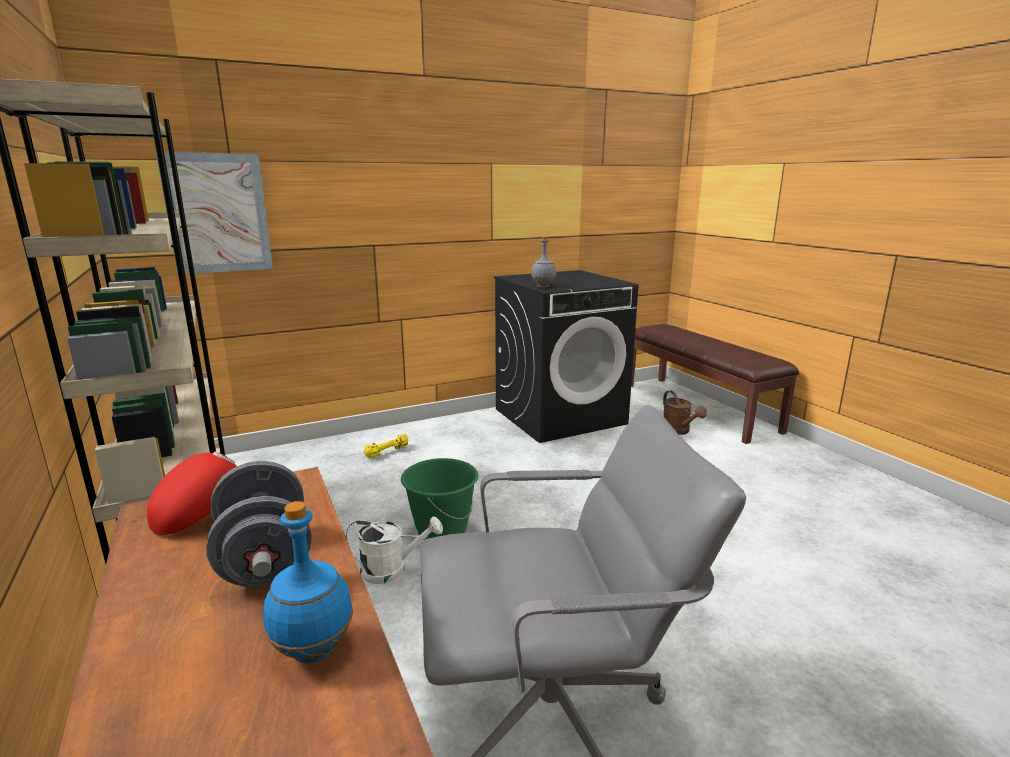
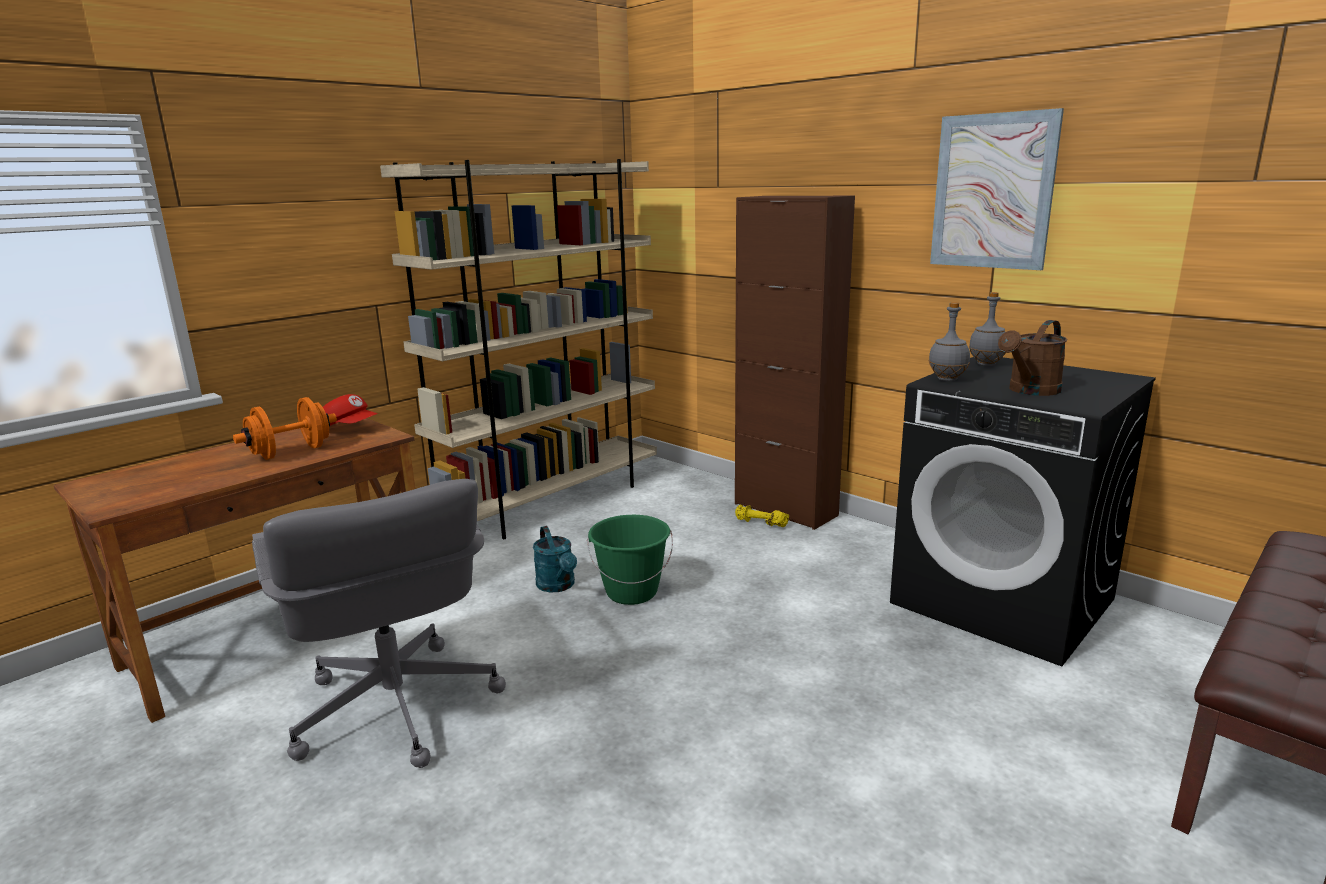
camera: 70 degrees right, 0 degrees up
picture [156,152,273,274] -> picture moved to [930,108,1064,270]
grey dumbbell [206,461,312,587] -> orange dumbbell [233,397,337,460]
blue bottle [264,501,353,663] -> none
white watering can [345,516,443,584] -> turquoise watering can [533,526,577,592]
brown watering can [663,391,707,435] -> brown watering can moved to [998,320,1067,396]
none -> brown cabinet [735,195,855,530]
none -> grey bottle [969,292,1006,366]

